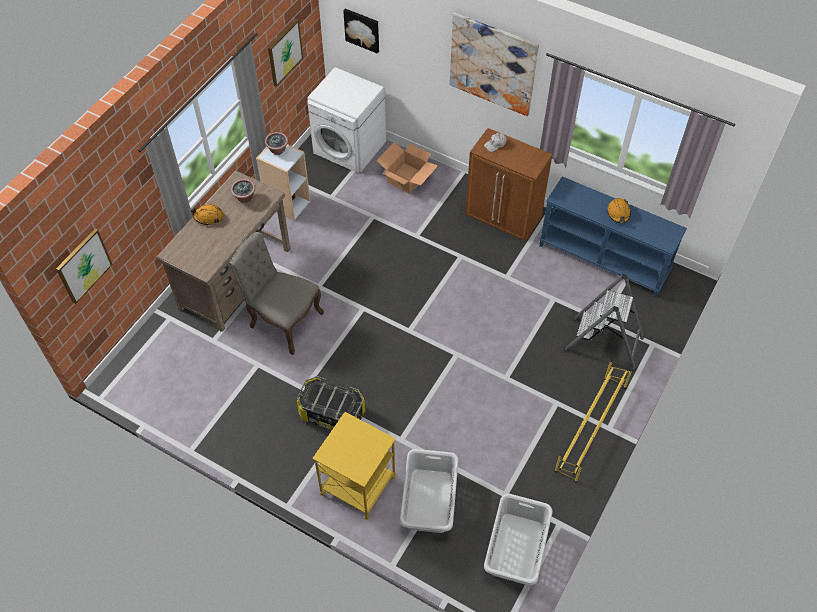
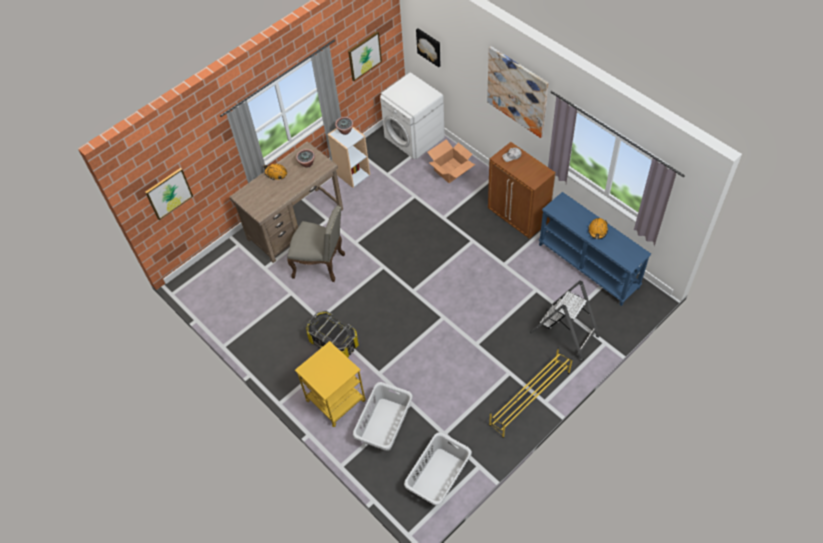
camera: 20 degrees right, 0 degrees up
grey chair [230,232,324,355] -> grey chair turned 150 degrees clockwise [287,205,345,282]

